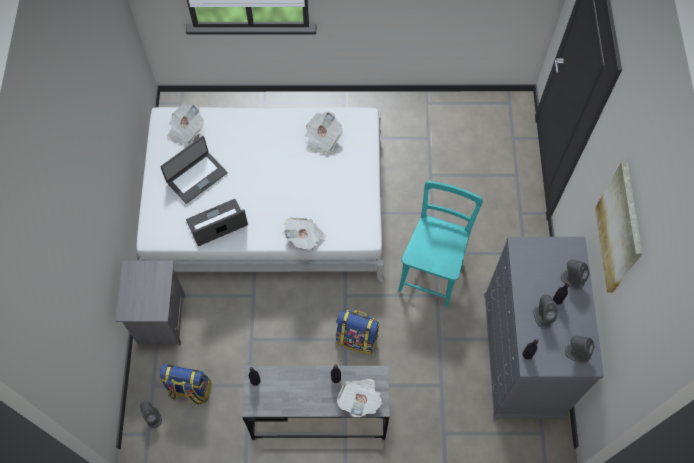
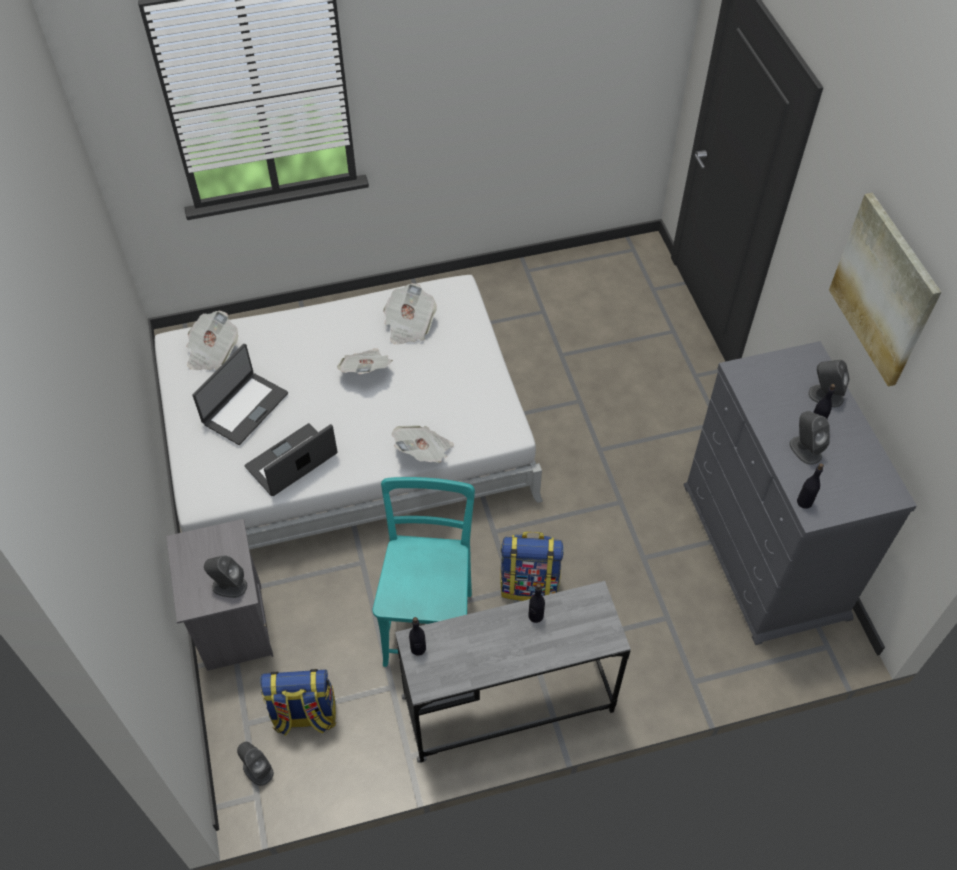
camera: 15 degrees left, 10 degrees down
newspaper [337,379,383,417] -> newspaper moved to [337,349,392,374]
turquoise chair [398,181,483,307] -> turquoise chair moved to [373,477,475,667]
grey speaker [565,336,595,364] -> grey speaker moved to [204,555,247,598]

